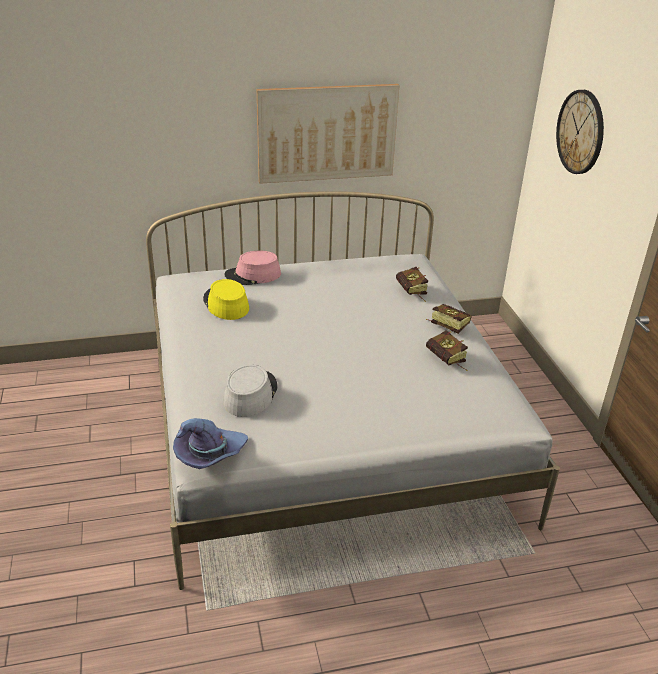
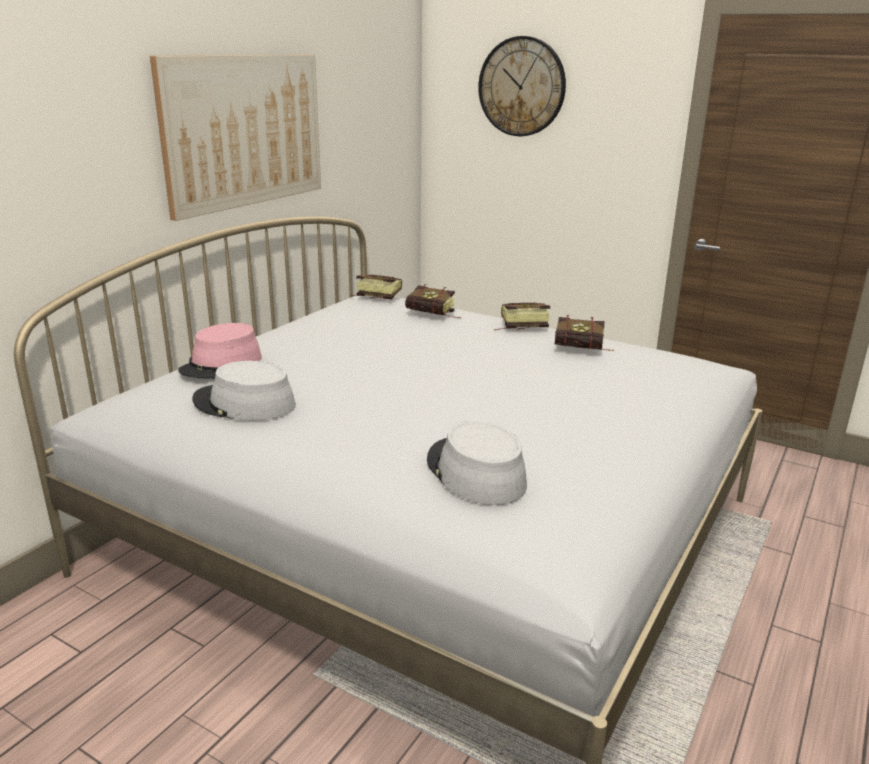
camera: 45 degrees left, 10 degrees down
purple hat [173,418,248,469] -> none
yellow hat [203,279,249,320] -> grey hat [192,361,296,420]
none -> book [351,275,402,300]

